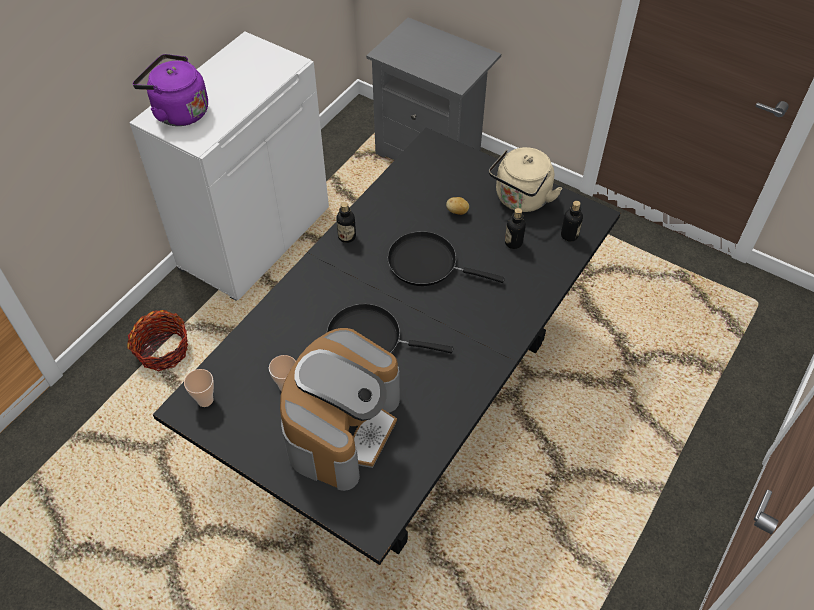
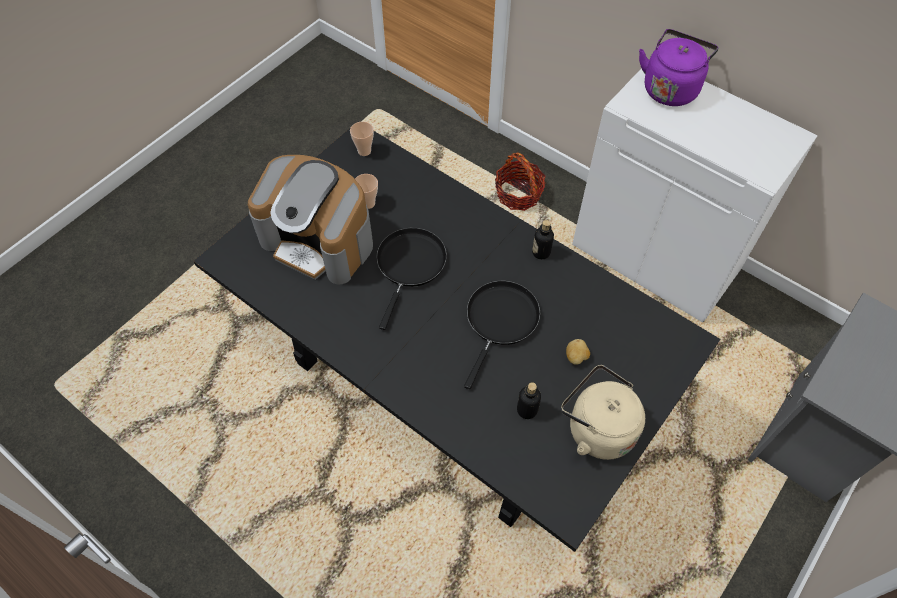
camera: 95 degrees right, 5 degrees up
bottle [561,201,583,242] -> none

